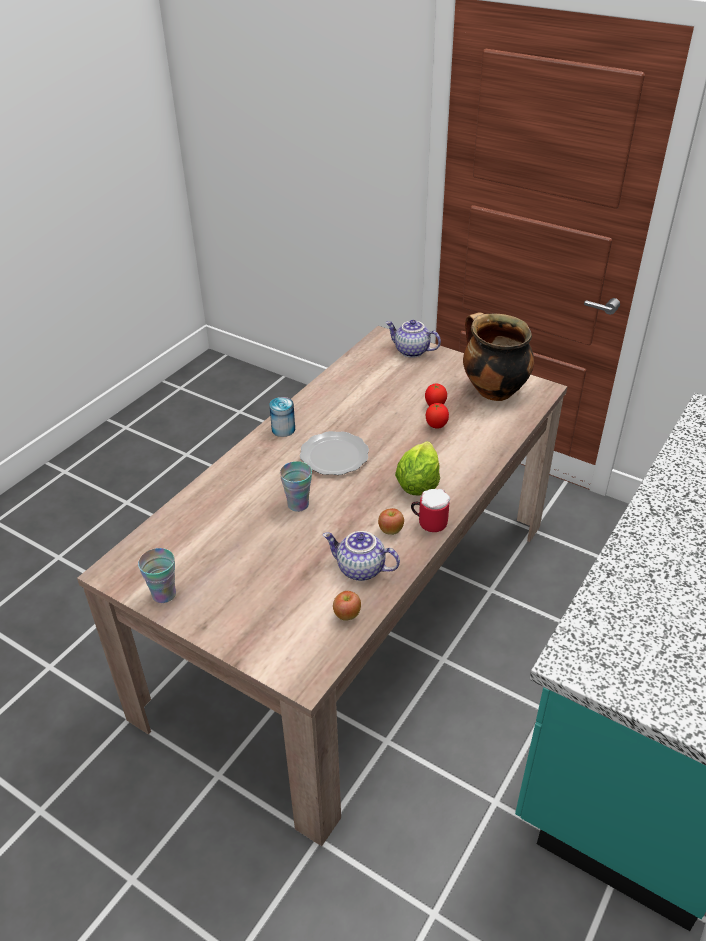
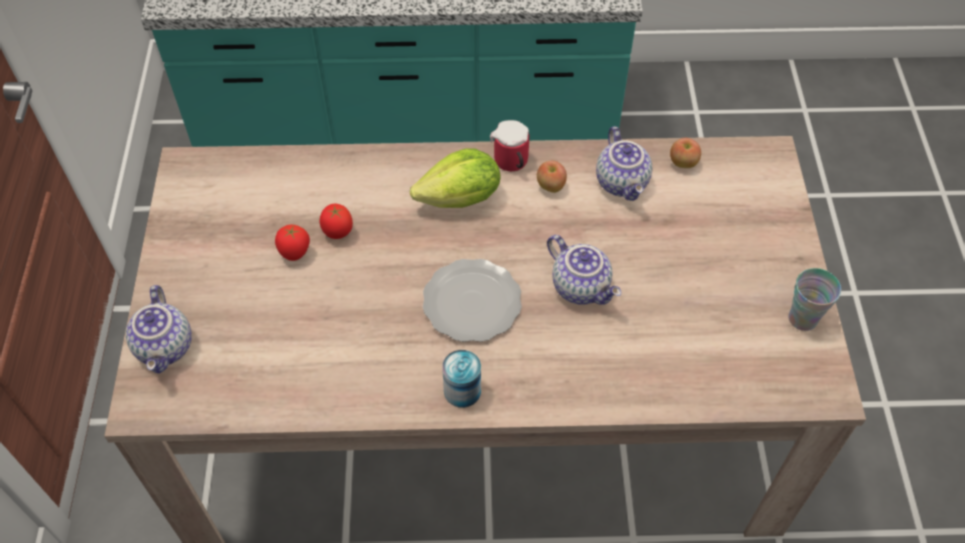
camera: 125 degrees left, 15 degrees up
cup [280,461,312,512] -> teapot [547,235,621,305]
cooking pot [463,312,534,401] -> none

